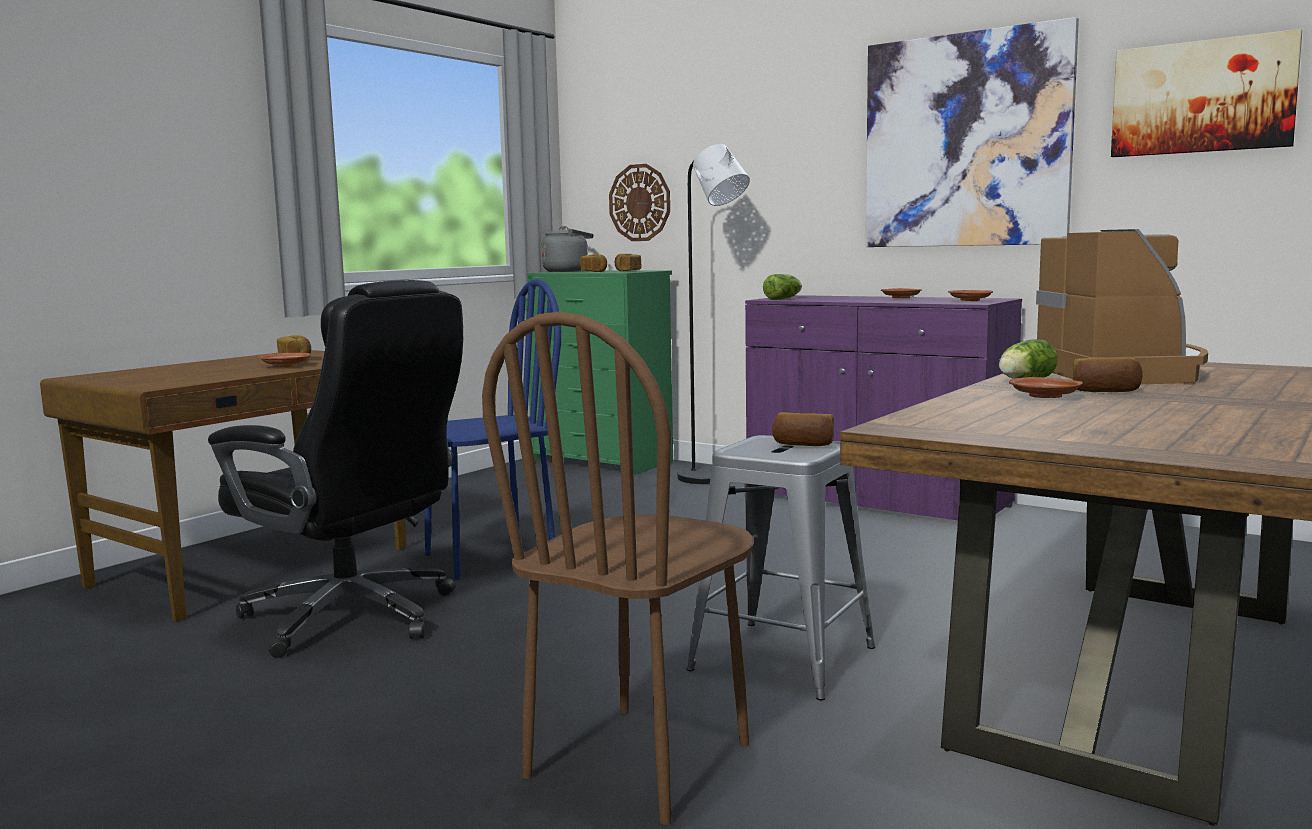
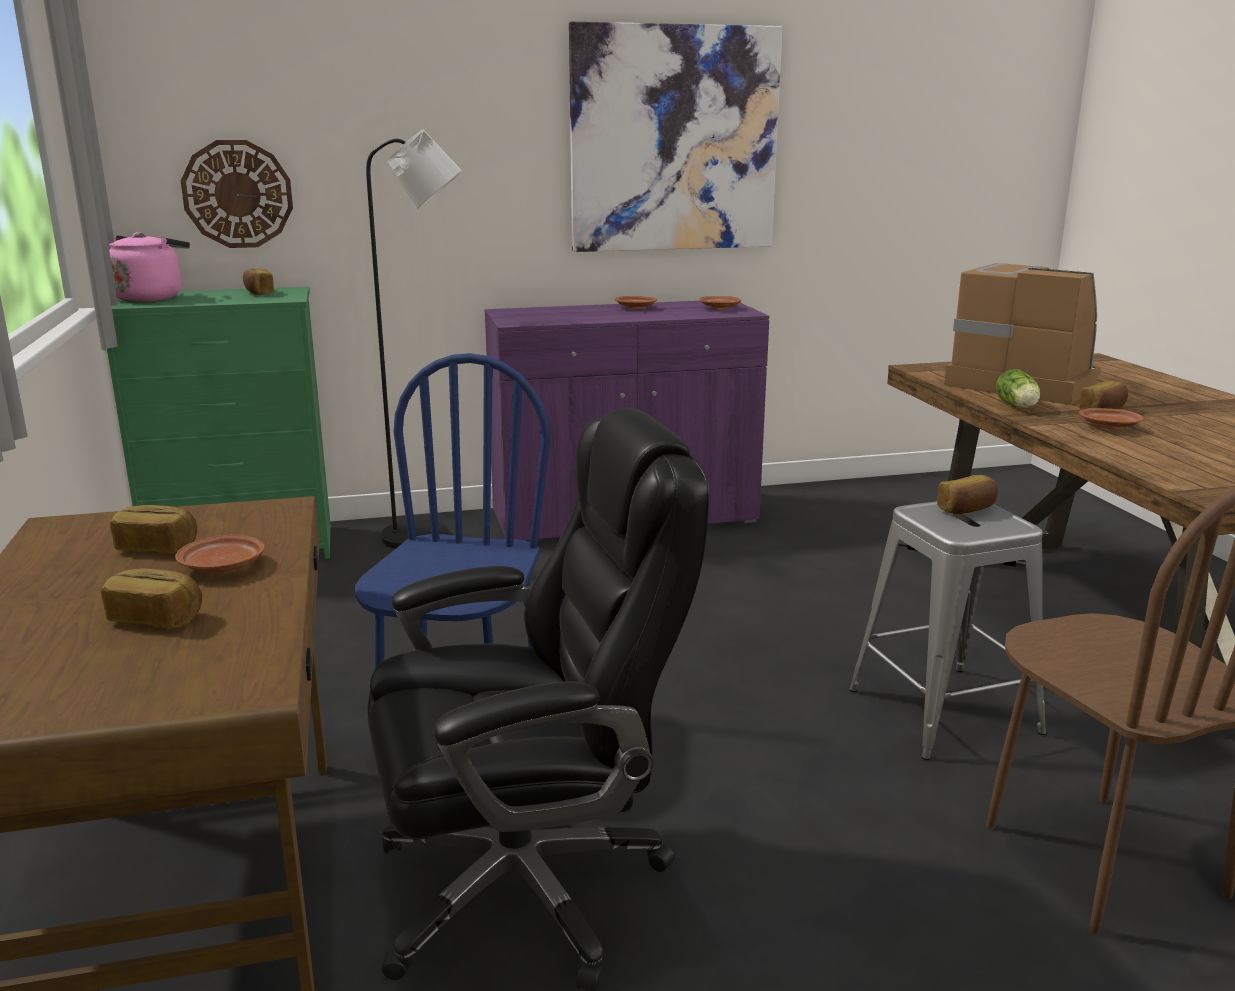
camera: 50 degrees left, 10 degrees up
grey kettle [541,226,594,272] -> pink kettle [109,232,190,302]
bread [580,254,607,272] -> bread moved to [101,568,202,629]
lettuce [763,274,802,300] -> none
picture [1111,29,1302,157] -> none

